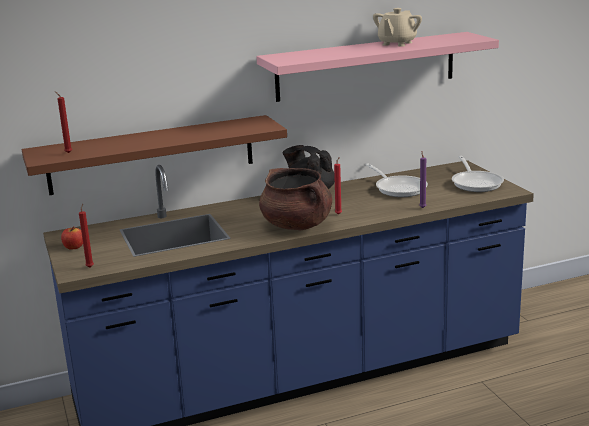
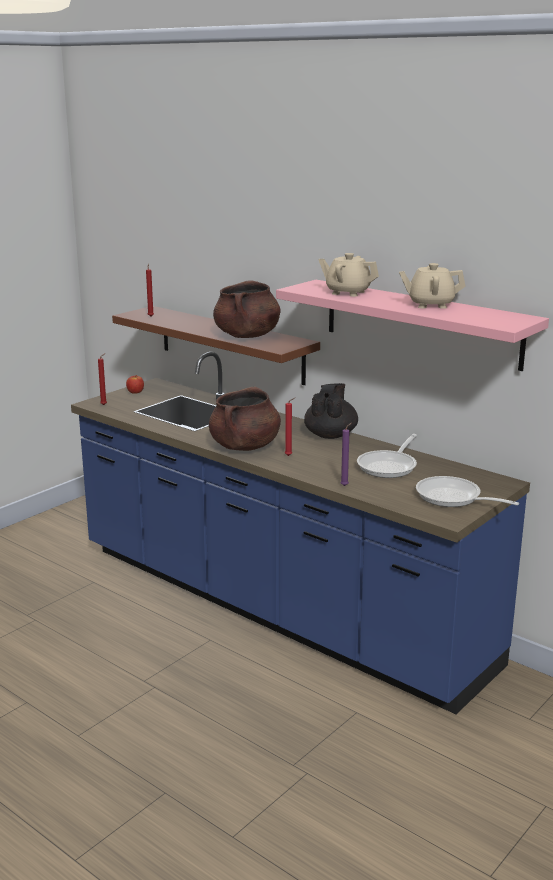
camera: 60 degrees right, 0 degrees up
frying pan [452,156,504,192] -> frying pan turned 75 degrees clockwise [416,476,519,507]
none -> brown cooking pot [213,280,280,338]
none -> beige teapot [319,253,379,297]

